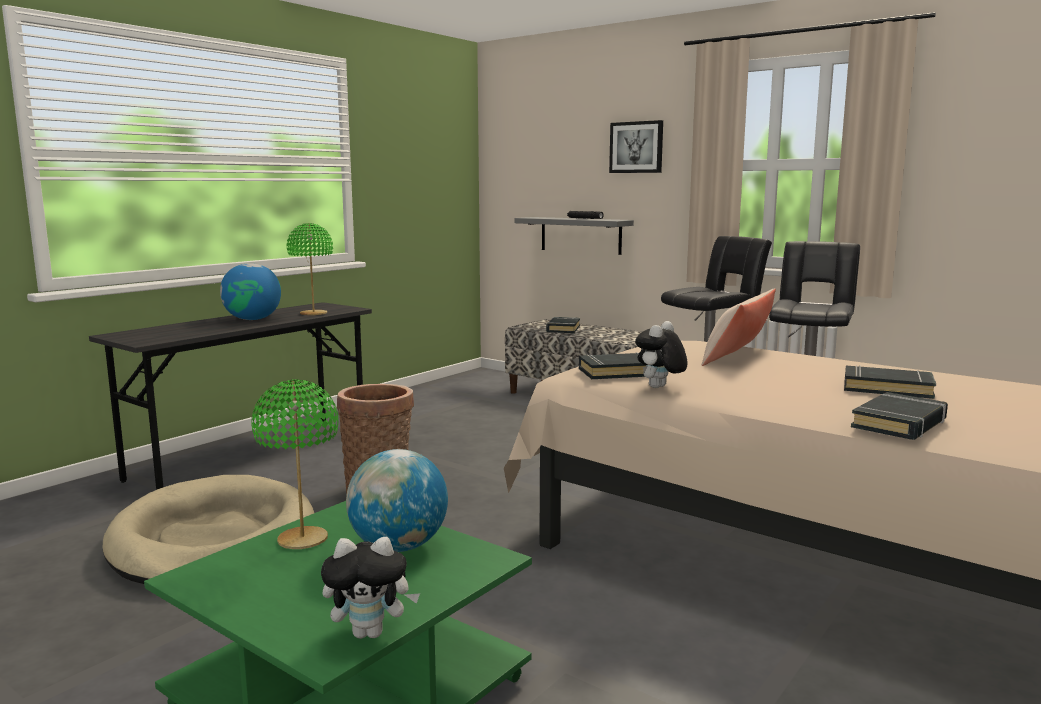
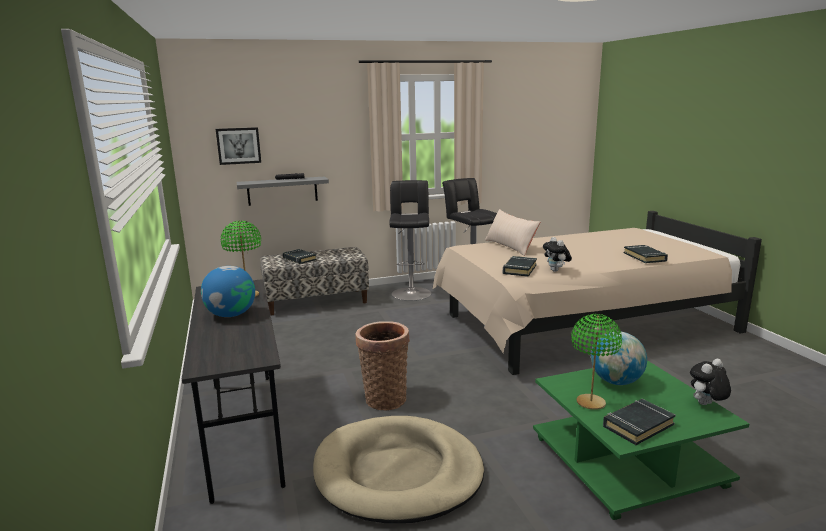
camera: 55 degrees left, 5 degrees up
plush toy [321,537,420,639] -> plush toy turned 150 degrees counterclockwise [690,359,731,405]
picture [609,120,663,173] -> picture moved to [216,127,261,165]
black book [844,365,936,399] -> black book moved to [603,399,676,445]

